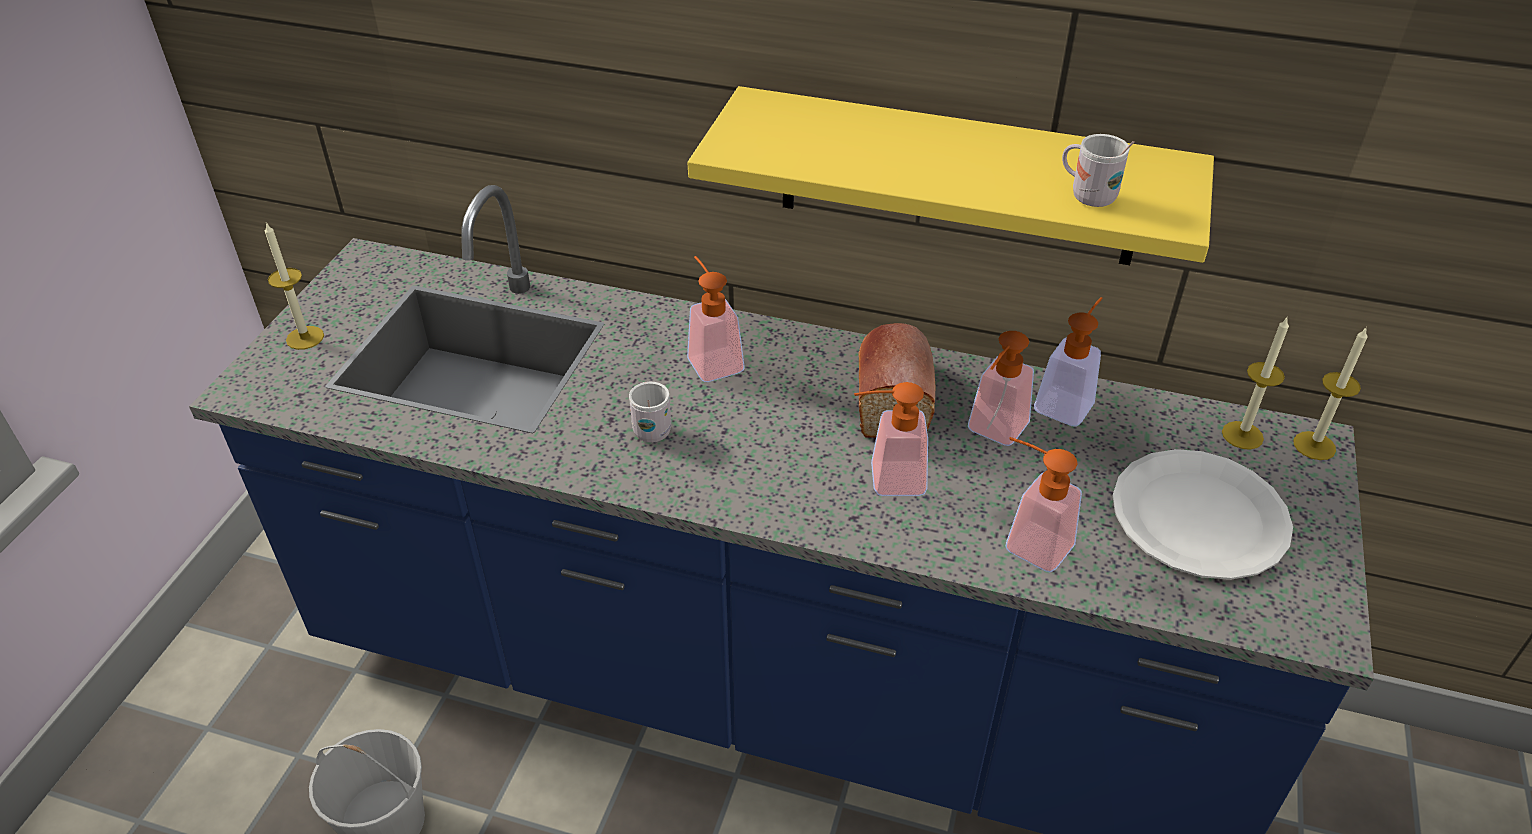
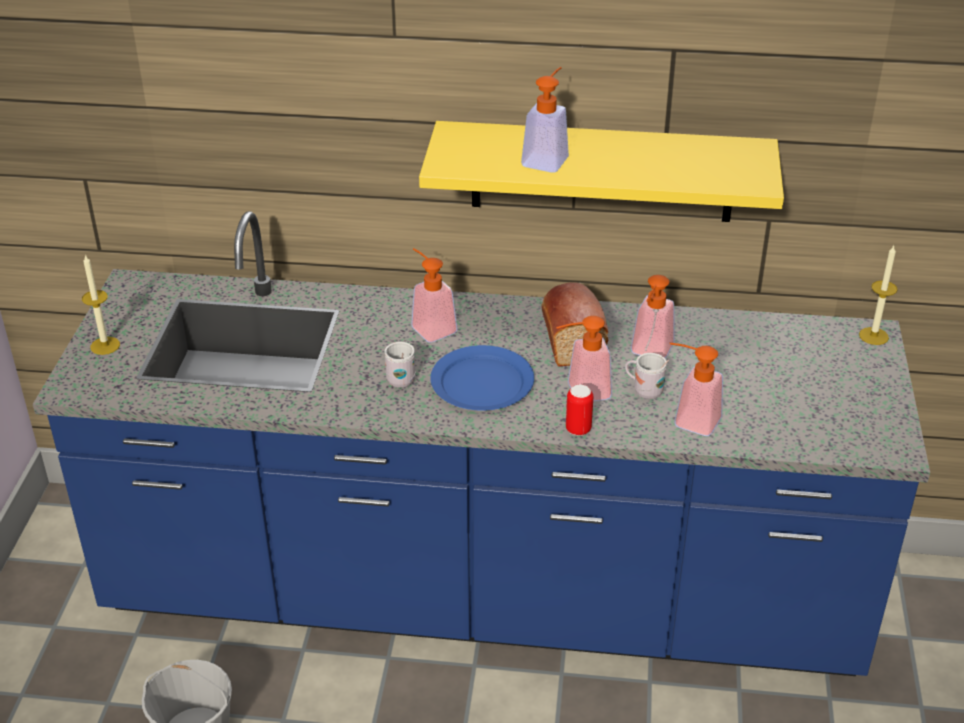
camera: 10 degrees left, 5 degrees down
soap dispenser [1034,297,1102,427] -> soap dispenser moved to [521,67,569,173]
white mug [1062,134,1134,207] -> white mug moved to [625,353,669,399]
white plate [1112,449,1293,580] -> none
candle [1222,318,1289,450] -> none
none -> blue plate [430,345,534,411]
none -> can [566,384,593,436]

